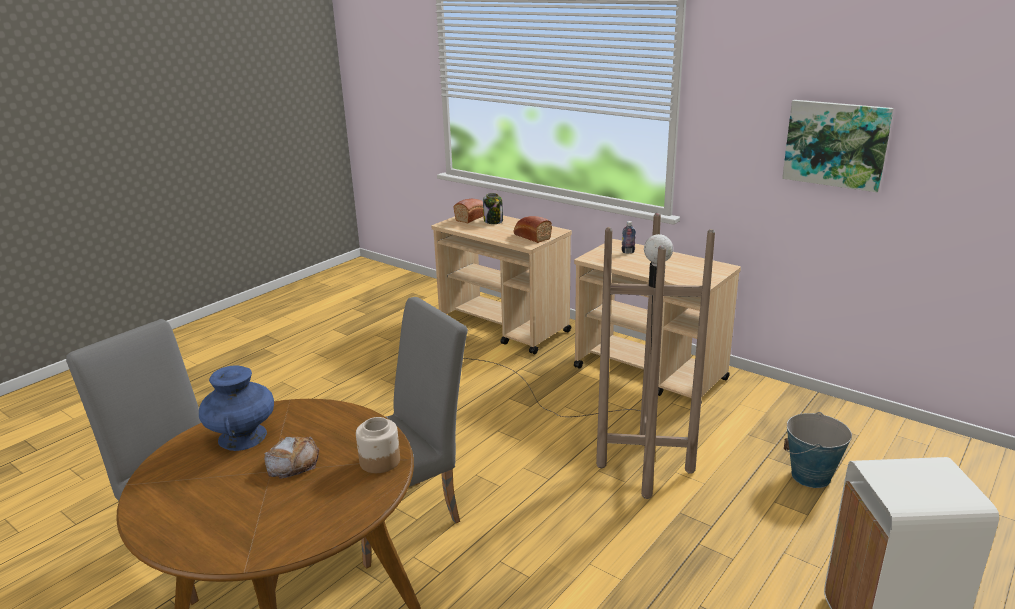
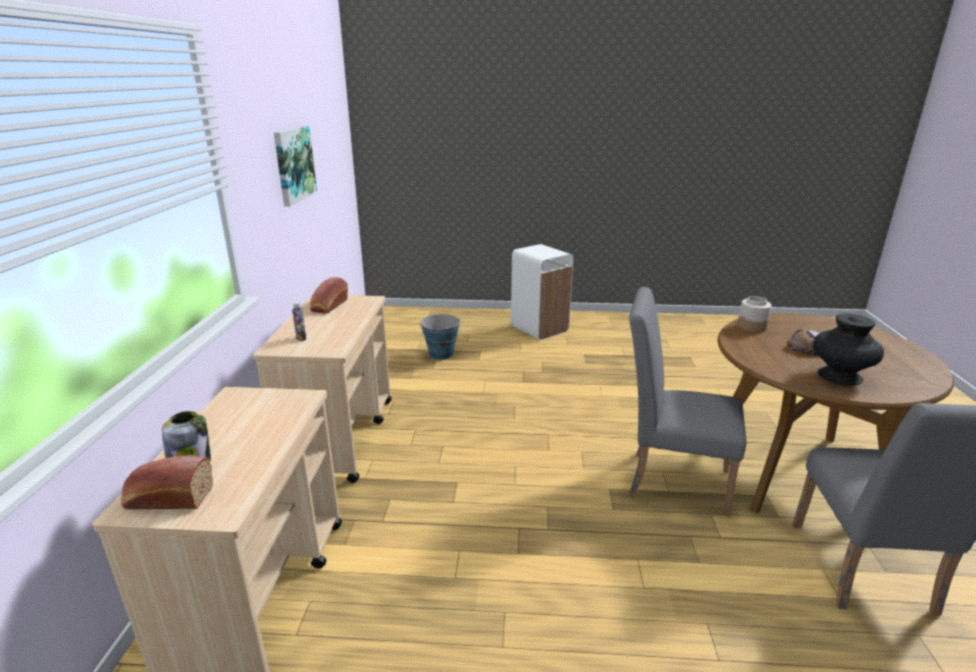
camera: 125 degrees left, 0 degrees up
blue vase [199,365,274,451] -> black vase [813,314,884,386]
brown floor lamp [463,213,715,499] -> none
bread [513,216,552,243] -> bread moved to [310,277,348,314]

